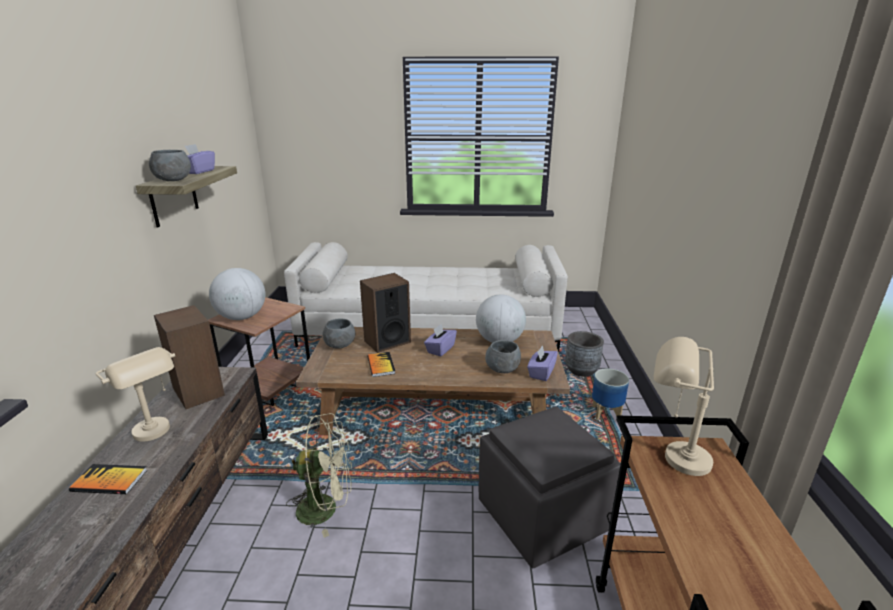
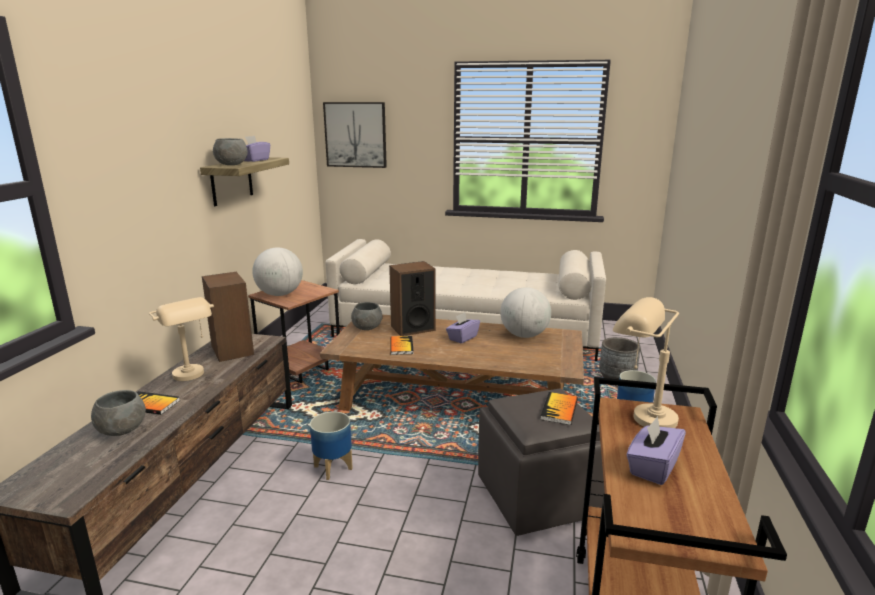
camera: 10 degrees right, 5 degrees down
beige fan [286,413,352,538] -> planter [310,411,353,480]
grey bowl [485,340,521,373] -> grey bowl moved to [91,390,146,436]
purple tissue box [527,345,558,381] -> purple tissue box moved to [627,416,686,485]
none -> picture [323,102,387,168]
none -> book [540,392,578,425]

